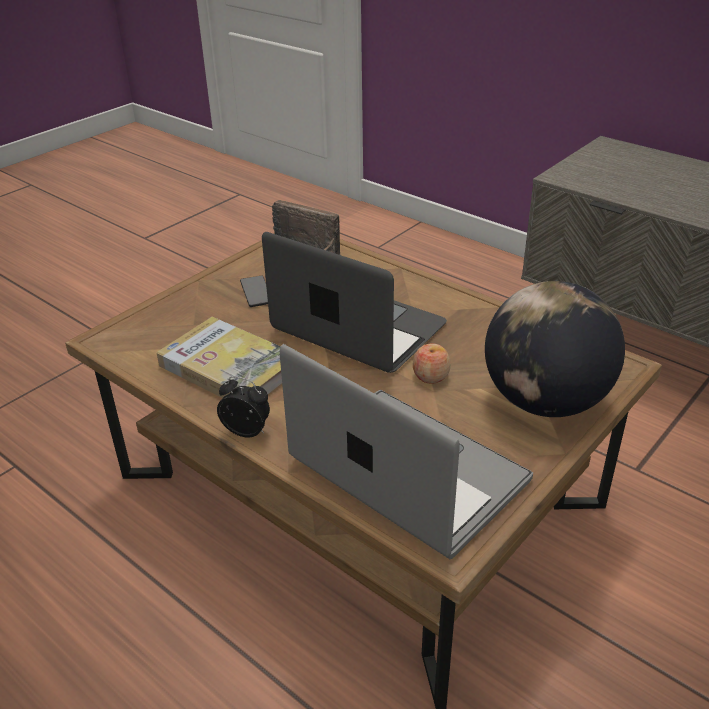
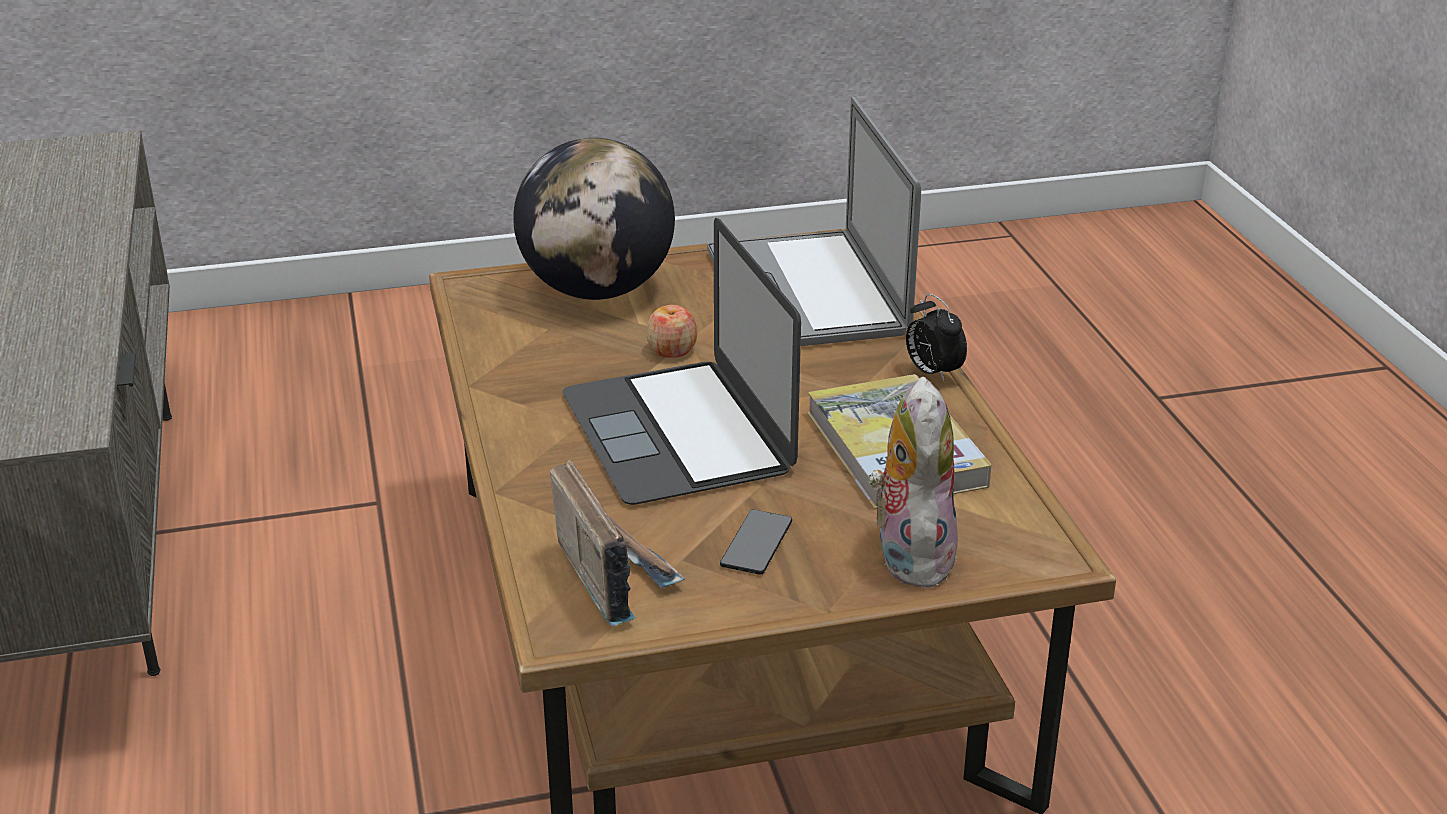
camera: 145 degrees left, 5 degrees down
none -> plush toy [868,377,958,588]

